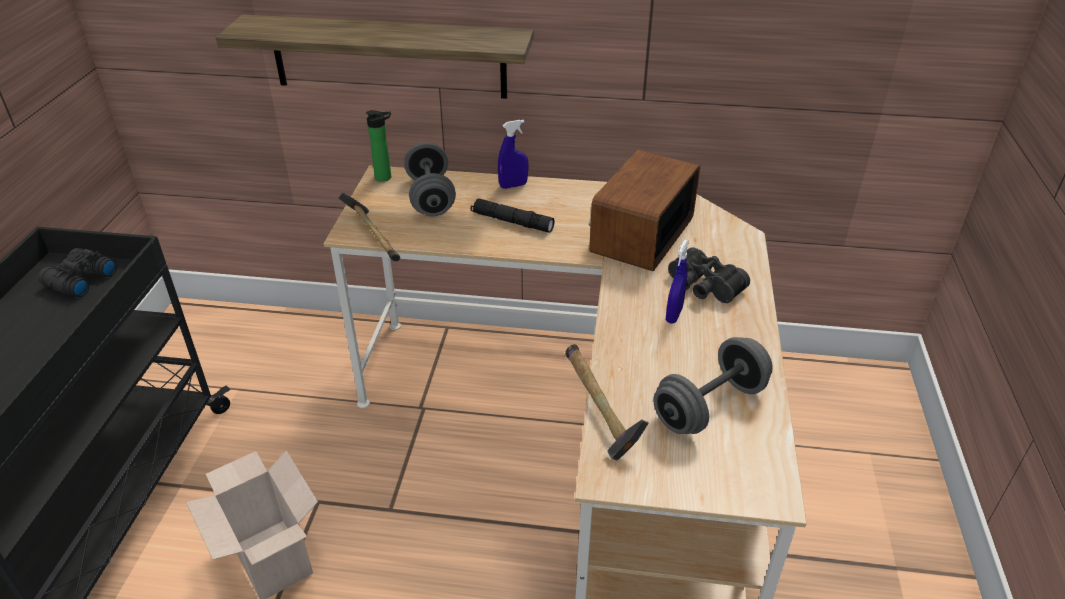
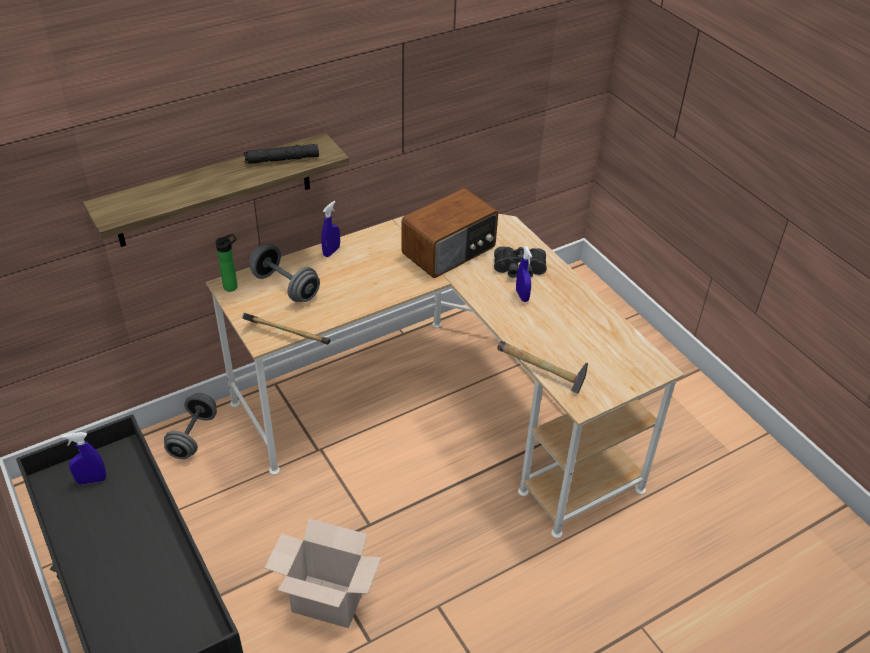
camera: 40 degrees left, 5 degrees up
black binoculars [38,248,117,297] -> blue spray bottle [62,432,106,484]
black flashlight [471,198,555,233] -> black flashlight moved to [244,144,319,164]
radio [589,150,700,271] -> radio turned 120 degrees counterclockwise [401,188,498,278]
grey dumbbell [653,337,773,434] -> grey dumbbell moved to [164,393,217,459]

